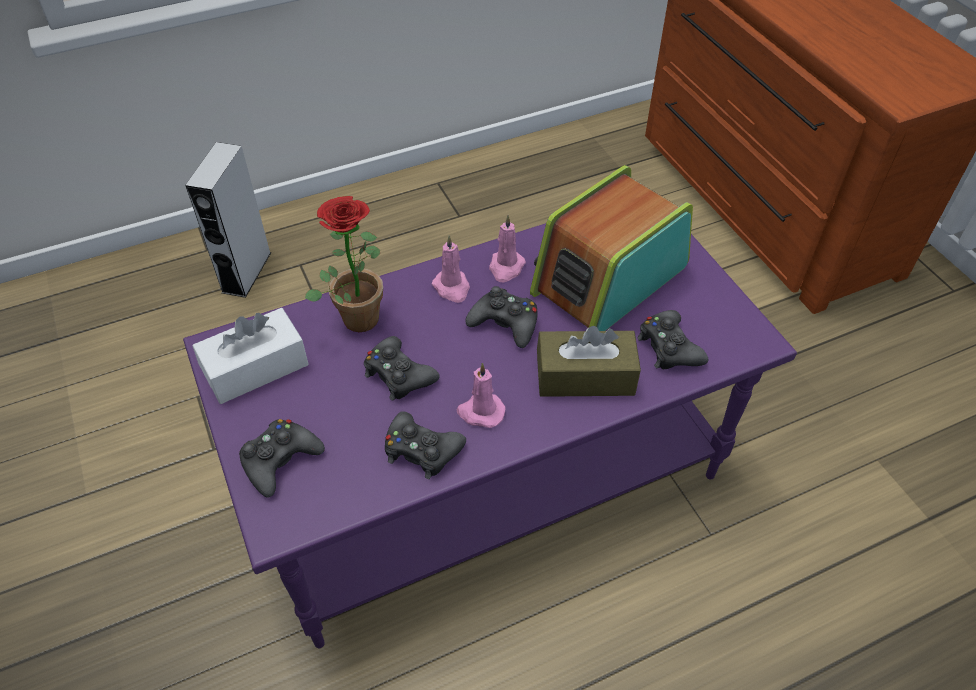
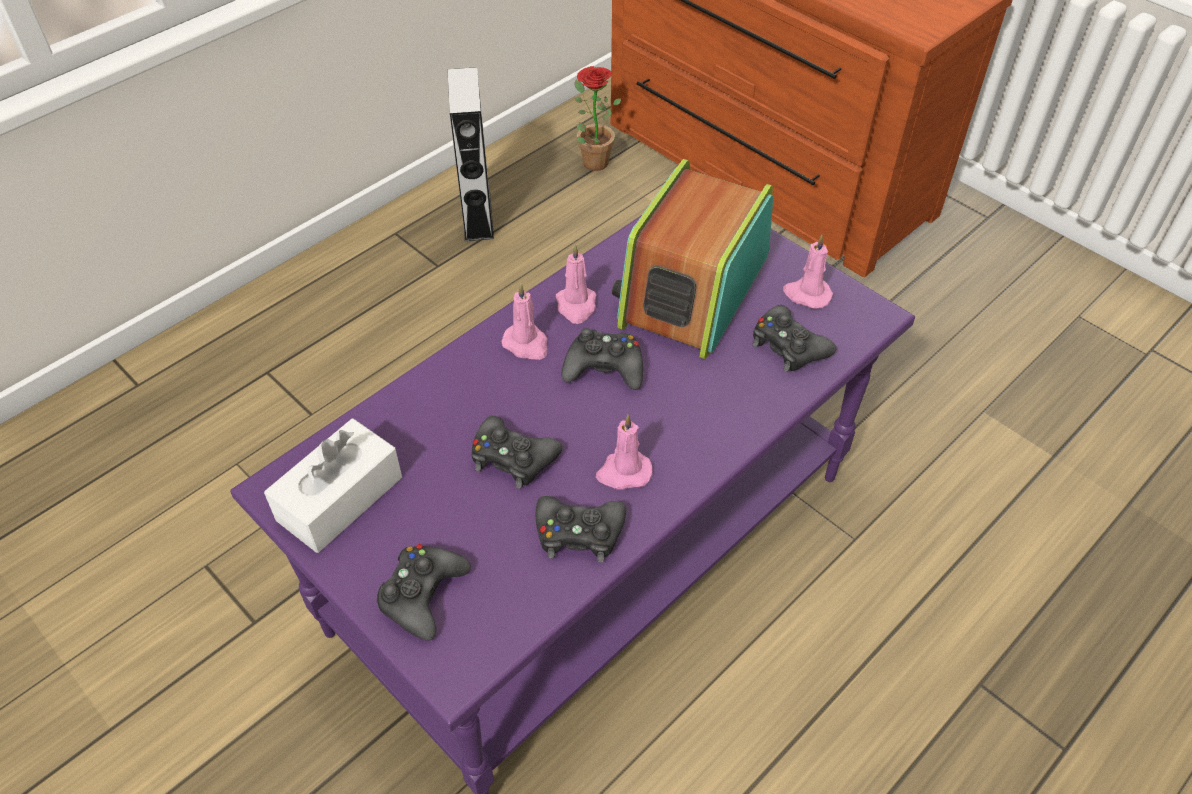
camera: 20 degrees left, 0 degrees up
grey speaker [185,142,272,298] -> grey speaker moved to [447,67,494,241]
potted plant [305,196,383,332] -> potted plant moved to [575,66,622,171]
brown tissue box [537,326,641,397] -> none
none -> pink candle [783,234,833,309]

